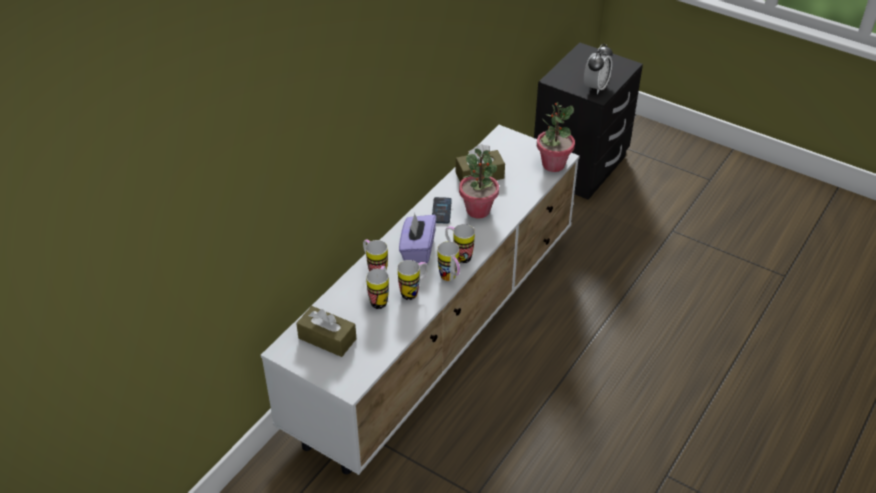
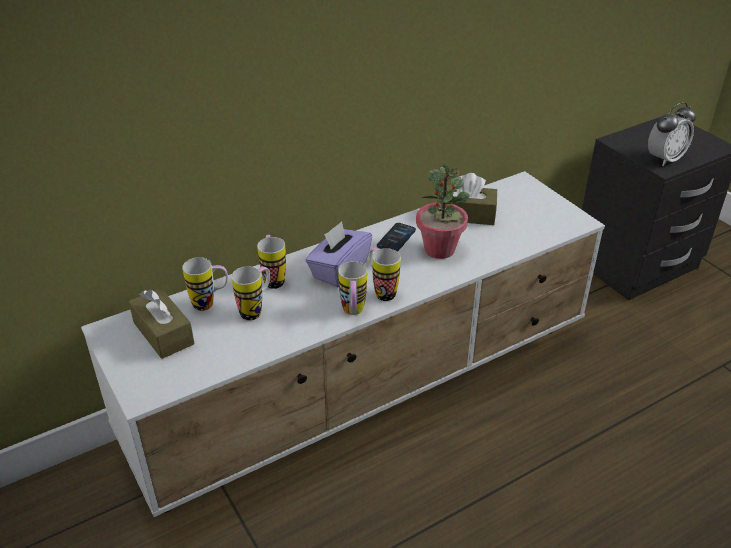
camera: 25 degrees right, 5 degrees down
mug [398,260,428,300] -> mug moved to [182,257,228,311]
potted plant [537,102,575,172] -> none

